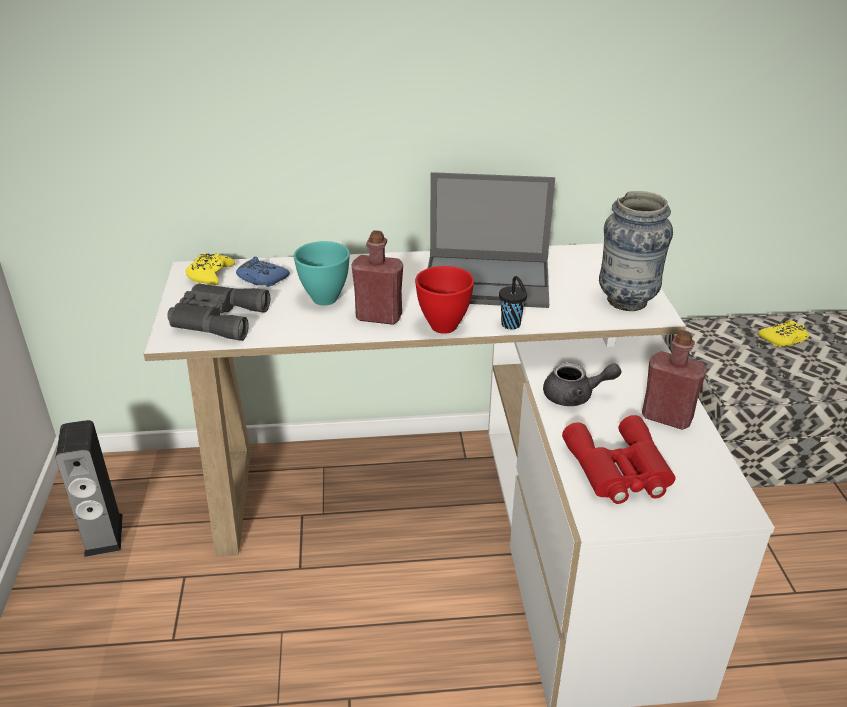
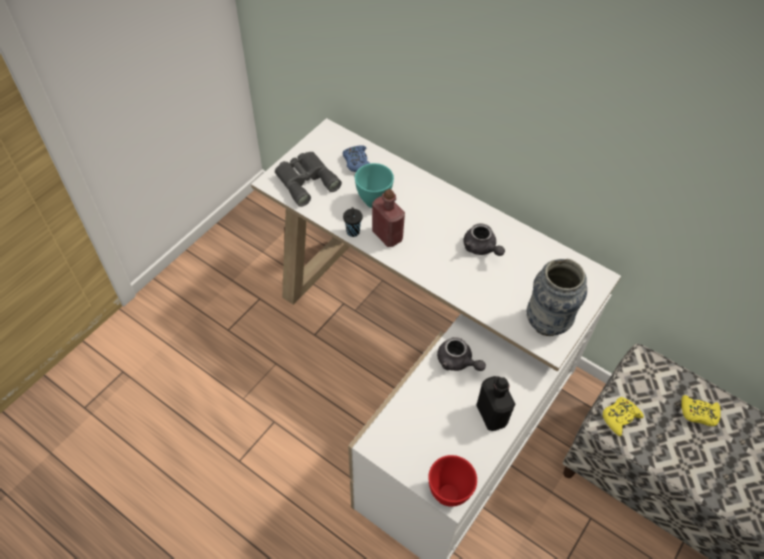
camera: 40 degrees right, 20 degrees up
speaker [55,420,123,557] -> none
yellow game controller [185,253,235,285] -> yellow game controller moved to [603,397,644,436]
red bowl [415,266,474,334] -> red bowl moved to [428,455,477,507]
laptop [428,172,555,308] -> grey teapot [464,223,505,256]
black cup [499,276,527,329] -> black cup moved to [343,207,362,237]
red binoculars [562,415,676,504] -> none
red bottle [642,330,707,430] -> black bottle [476,376,515,431]

